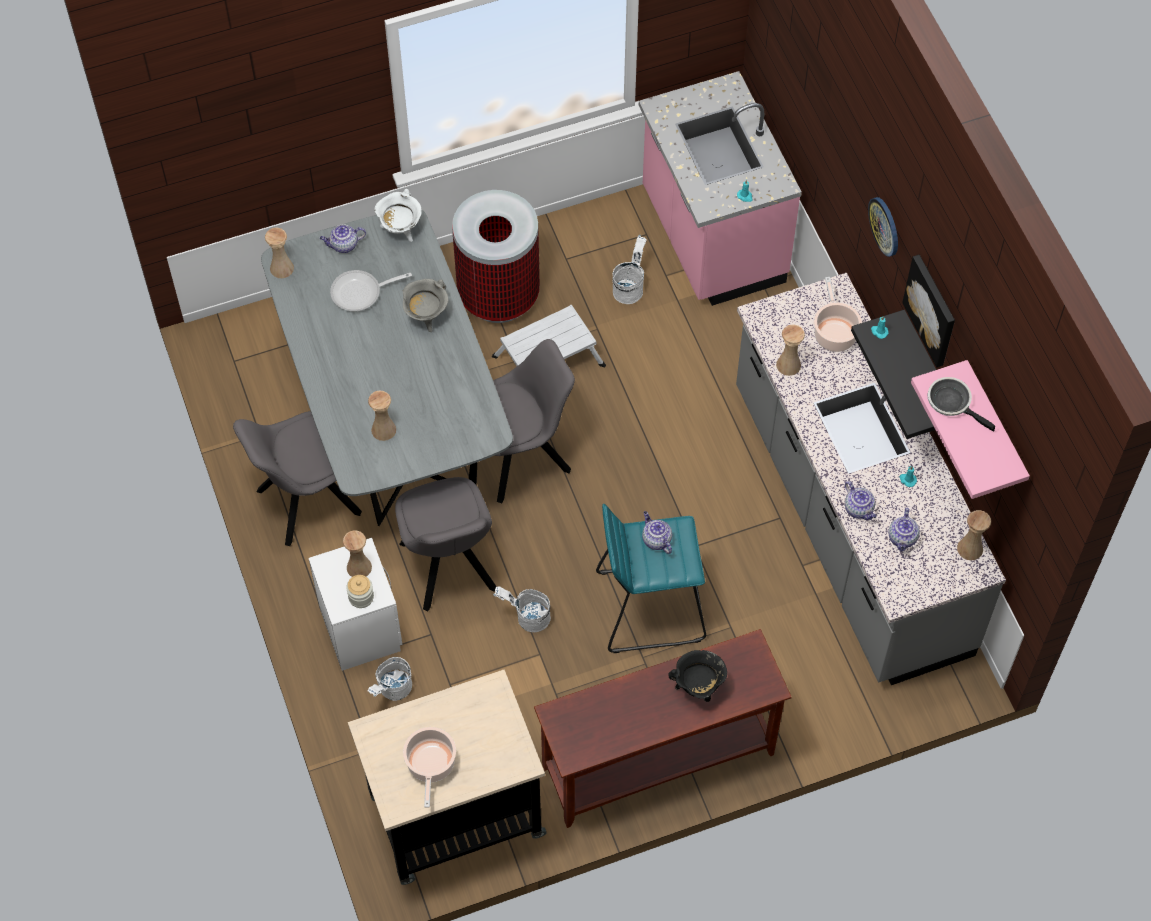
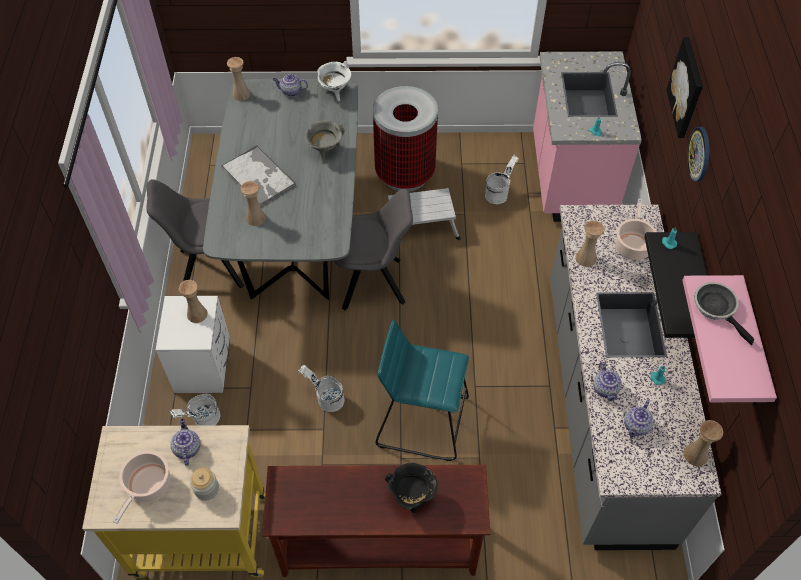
camera: 20 degrees right, 5 degrees down
frying pan [330,270,412,311] -> none
jar [346,575,374,608] -> jar moved to [190,468,219,501]
black cart [348,670,547,885] -> yellow cart [82,425,266,578]
grey chair [395,477,497,611] -> none
teapot [642,511,672,554] -> teapot moved to [170,418,201,466]
picture [902,254,955,367] -> picture moved to [666,37,703,138]
none -> tray [222,145,296,206]

